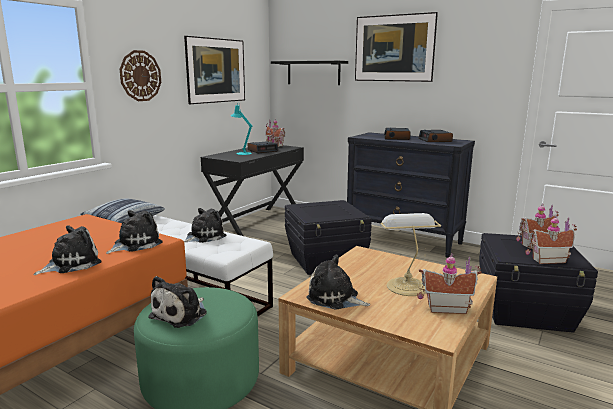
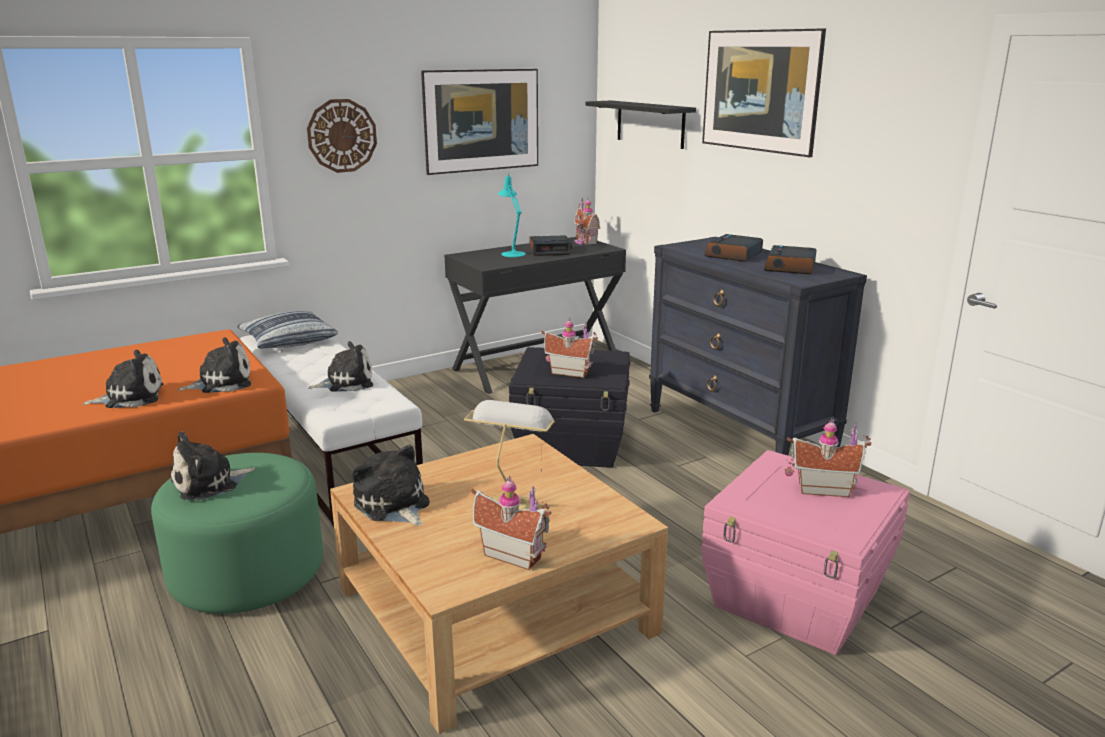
camera: 25 degrees right, 5 degrees up
black storage box [479,233,598,333] -> pink storage box [701,450,910,655]
toy house [525,215,577,264] -> toy house moved to [541,317,598,378]

